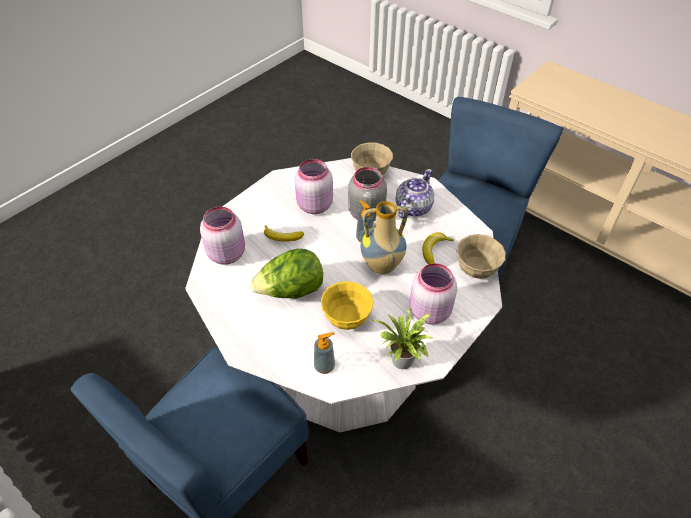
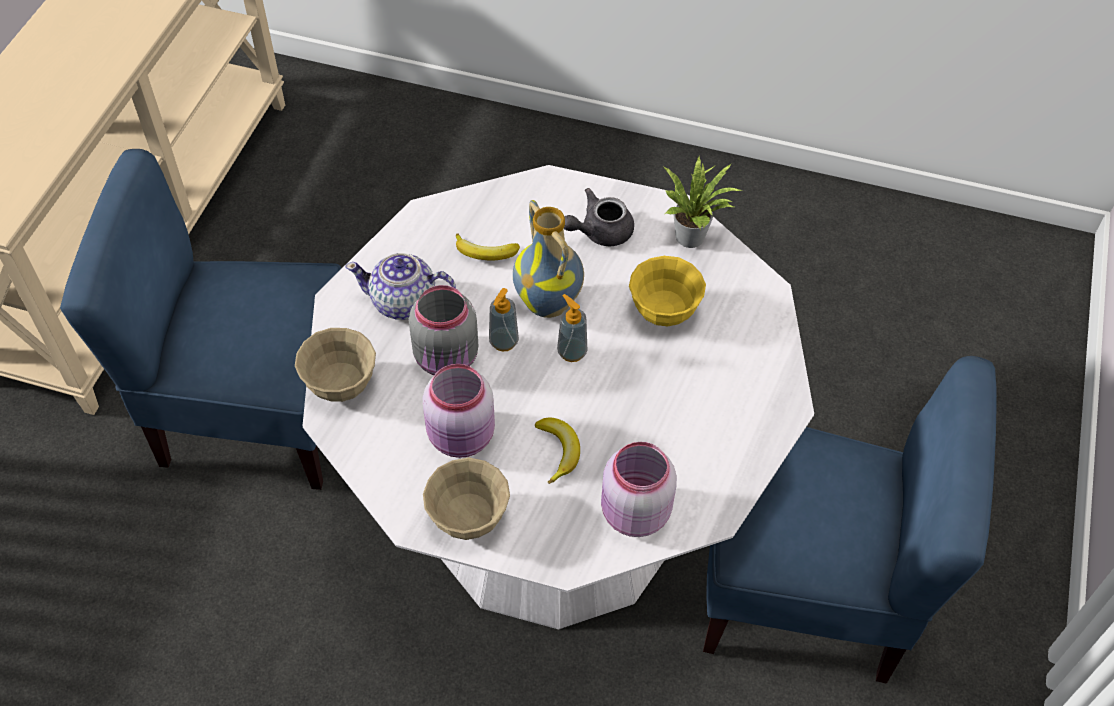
camera: 115 degrees left, 5 degrees up
lettuce [250,249,323,299] -> none
soap dispenser [314,332,335,374] -> soap dispenser moved to [557,294,587,362]
pink jar [410,263,457,325] -> grey teapot [564,188,634,246]
beige bowl [457,234,506,279] -> beige bowl moved to [423,457,510,540]

